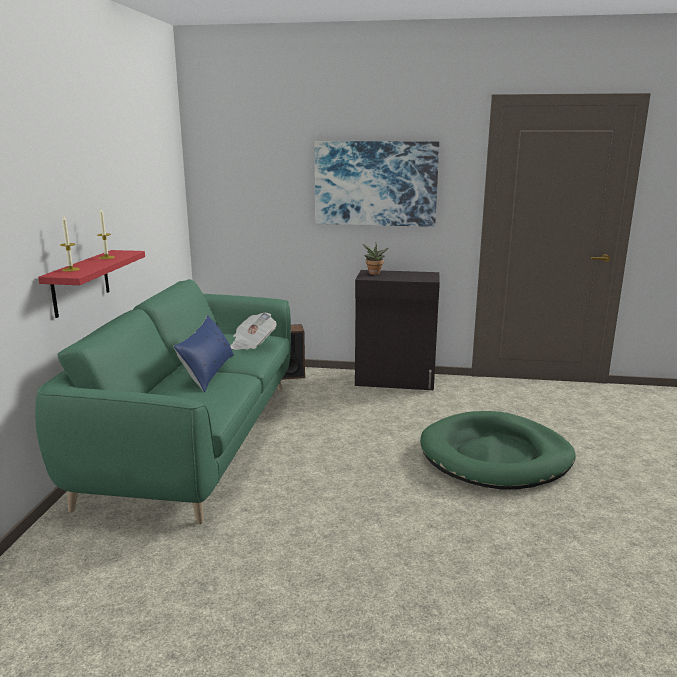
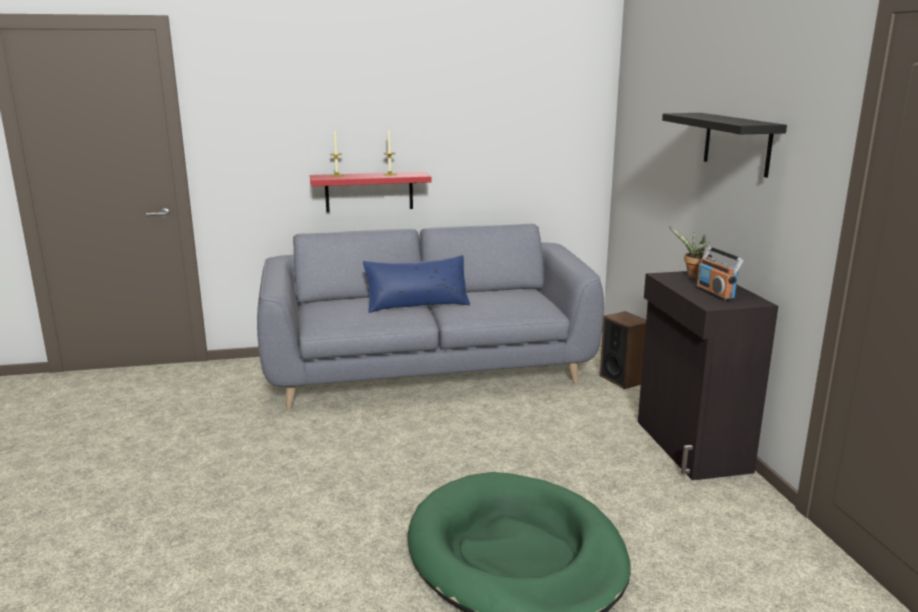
camera: 70 degrees right, 0 degrees up
green sofa [35,279,291,524] -> grey sofa [257,224,604,409]
newspaper [230,313,277,350] -> none
picture [315,141,439,227] -> black shelf [662,113,787,178]
none -> radio [696,247,744,301]

